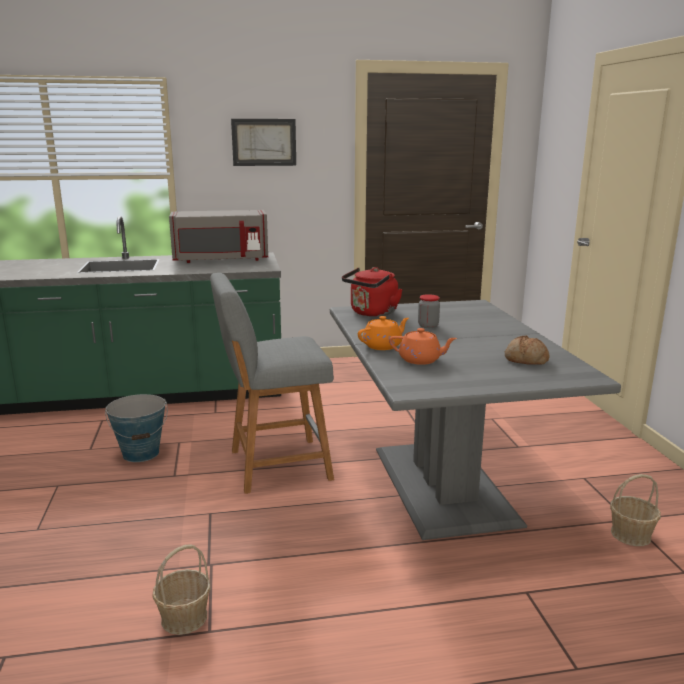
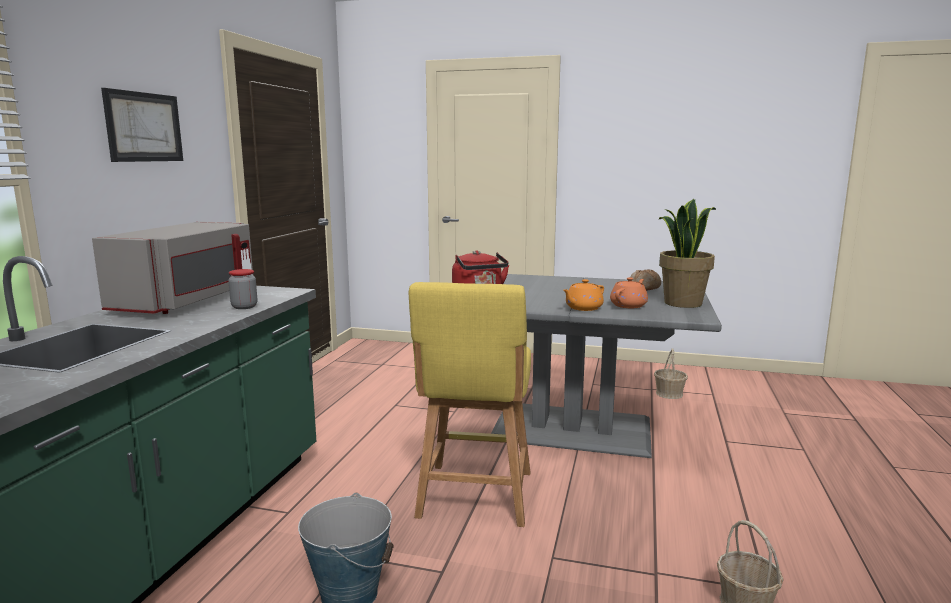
camera: 65 degrees left, 5 degrees down
grey stool [210,273,334,494] -> yellow stool [408,282,531,527]
orange teapot [358,316,409,350] -> orange teapot turned 120 degrees counterclockwise [563,279,604,311]
jar [418,294,440,328] -> jar moved to [228,269,257,309]
none -> potted plant [659,199,716,308]

